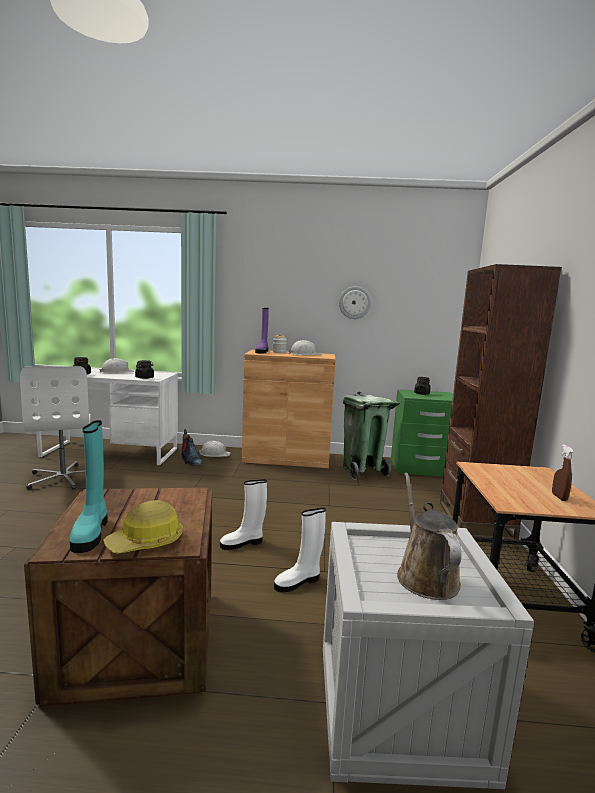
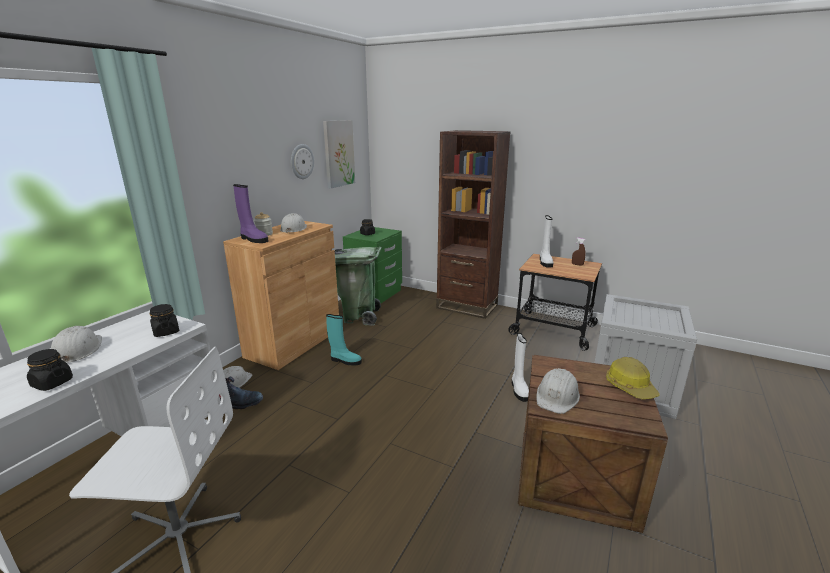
camera: 65 degrees left, 10 degrees up
turquoise boot [70,420,108,553] -> turquoise boot moved to [326,314,362,365]
white boot [220,479,267,550] -> white boot moved to [540,215,553,268]
brown watering can [397,473,462,600] -> none
none -> picture [323,120,355,188]
none -> white hard hat [536,368,580,414]

